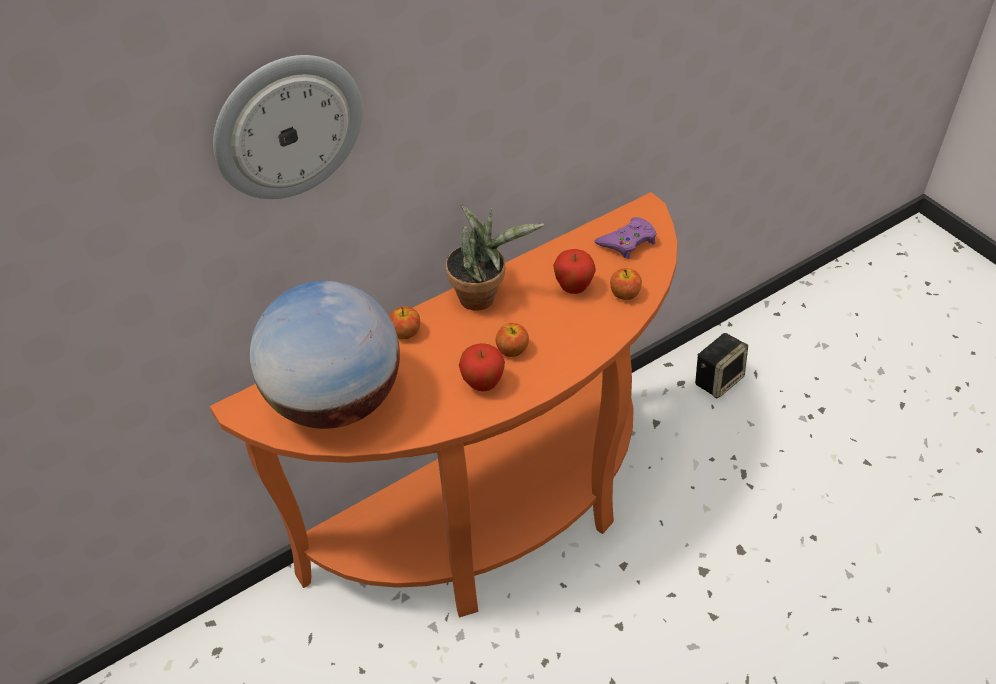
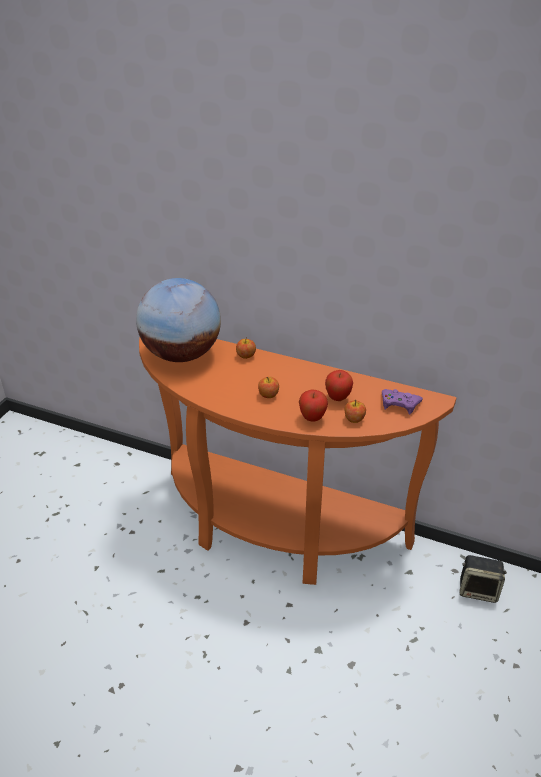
camera: 55 degrees right, 10 degrees down
wall clock [213,55,363,199] -> none
potted plant [446,204,544,311] -> none
apple [459,343,505,391] -> apple moved to [299,390,328,422]

